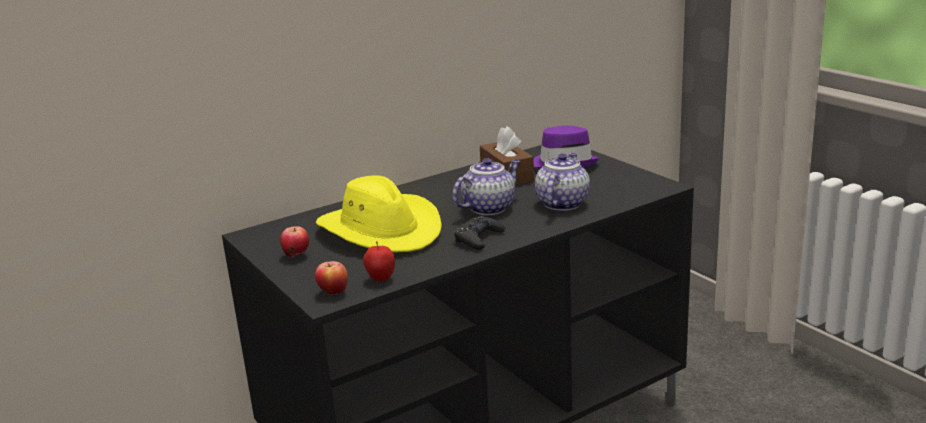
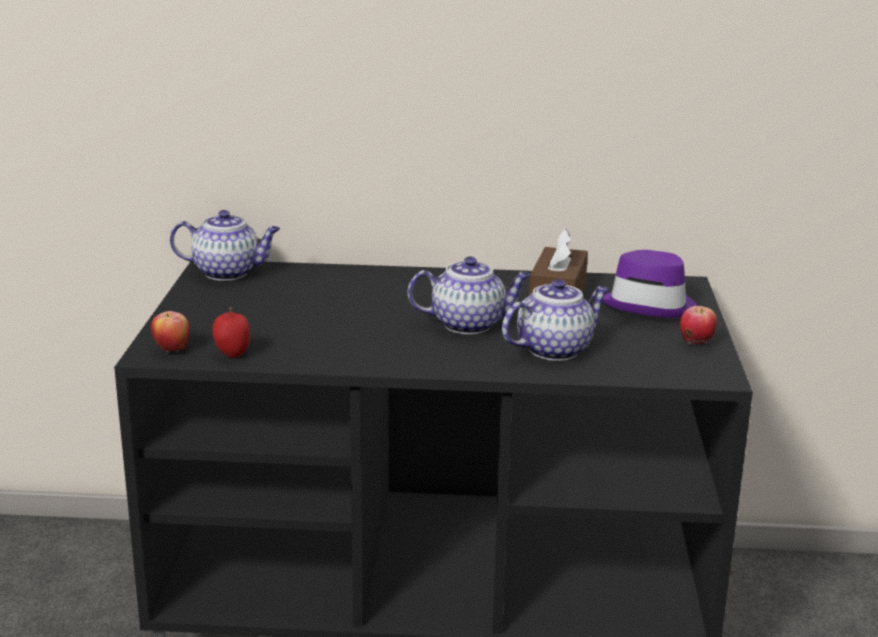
camera: 35 degrees right, 0 degrees up
apple [280,226,309,258] -> apple moved to [680,306,717,345]
yellow hat [316,175,442,253] -> none
black game controller [454,216,505,250] -> none
none -> teapot [170,210,280,281]

